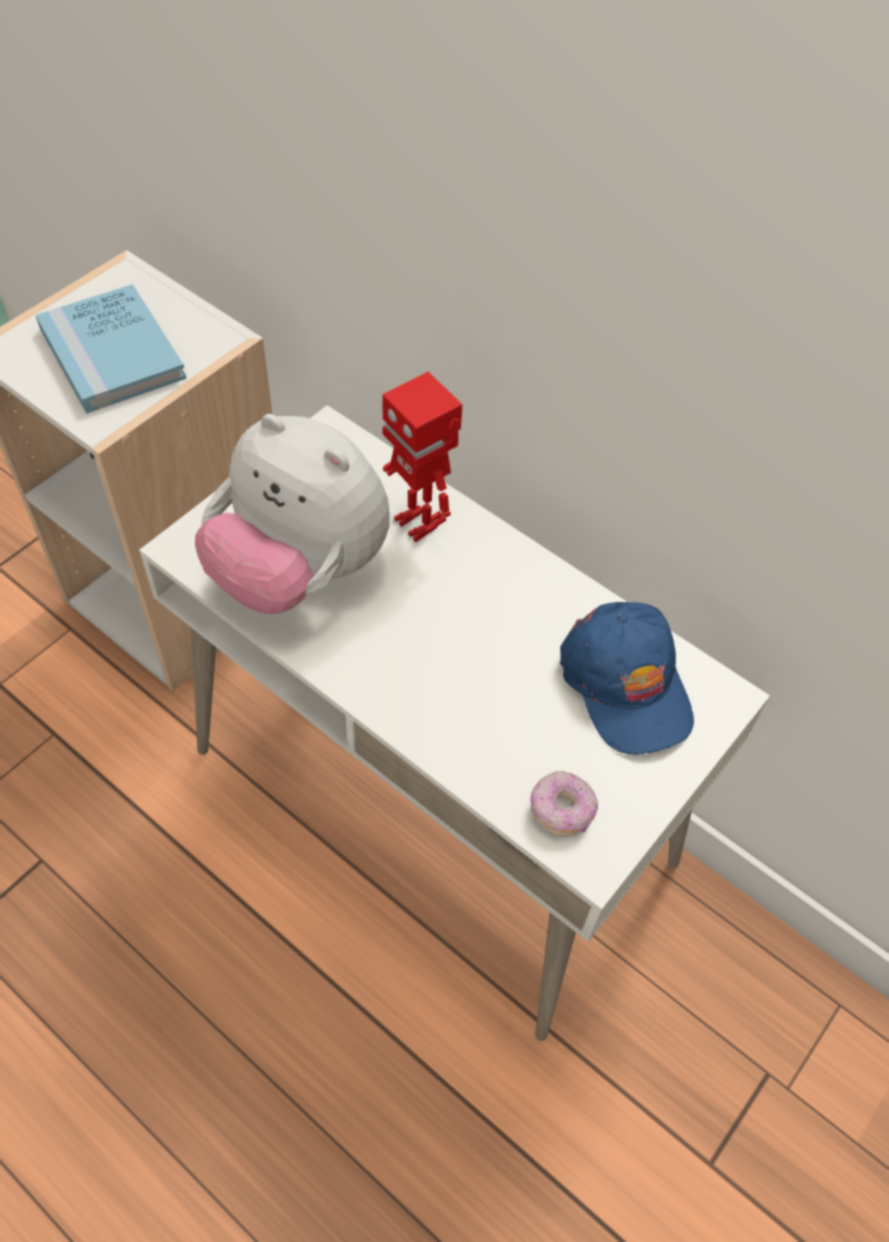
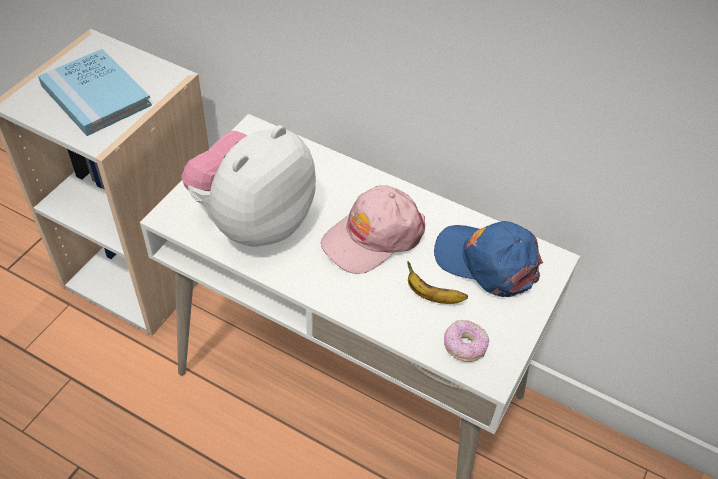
camera: 10 degrees left, 5 degrees down
plush toy [195,414,390,614] -> plush toy turned 105 degrees clockwise [181,125,316,247]
toy robot [382,372,462,542] -> none
blue cap [560,602,694,755] -> blue cap turned 150 degrees clockwise [434,221,543,297]
none -> pink cap [321,185,425,274]
none -> banana [407,261,468,304]

